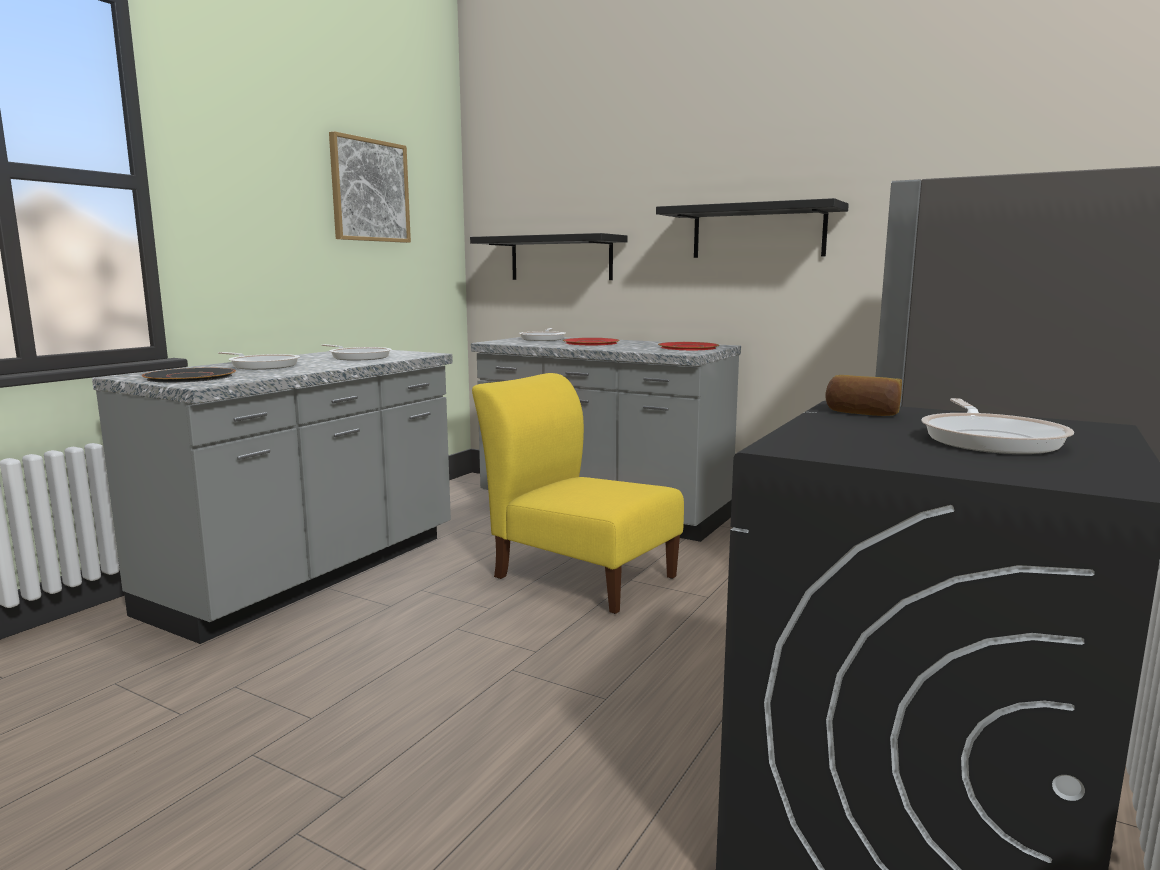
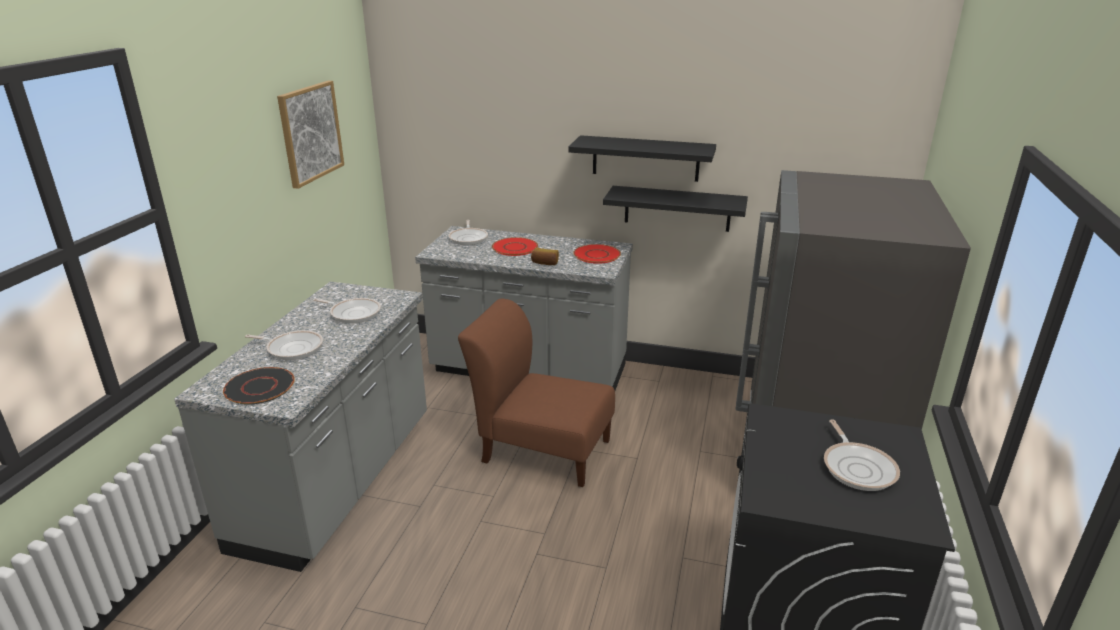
camera: 15 degrees left, 15 degrees up
black shelf [470,233,628,280] -> black shelf moved to [603,186,748,232]
yellow chair [472,373,684,614] -> brown chair [458,299,615,487]
bread [825,375,902,416] -> bread moved to [531,248,559,265]

